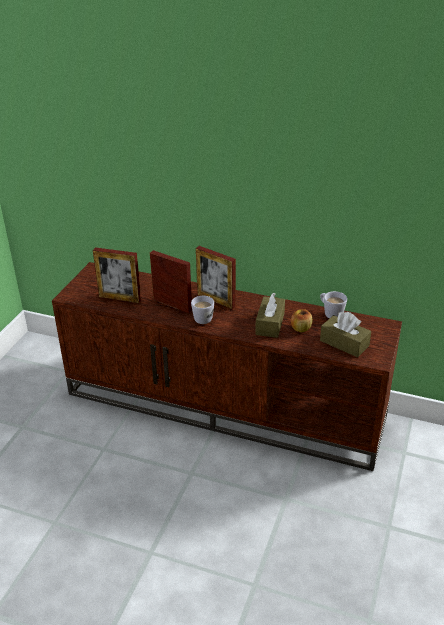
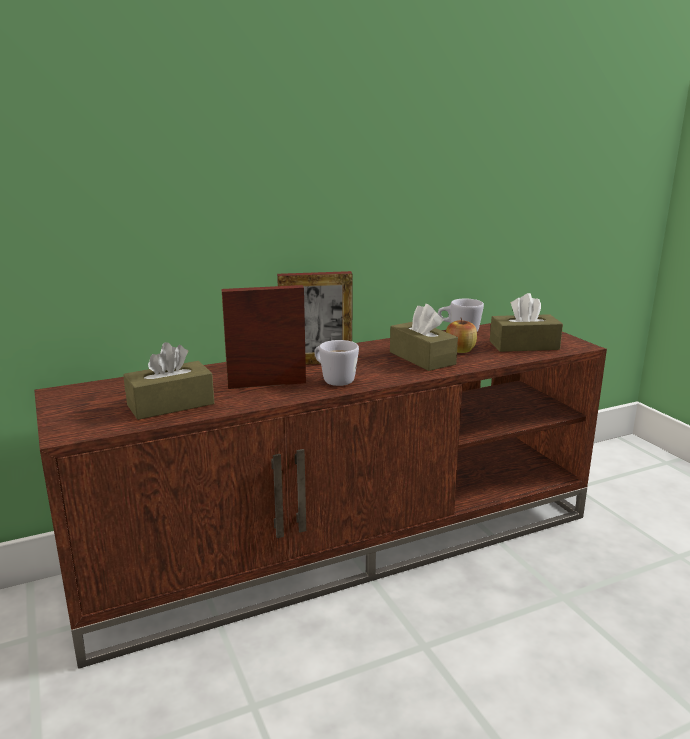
camera: 45 degrees left, 15 degrees down
picture frame [93,247,141,303] -> brown tissue box [124,342,214,420]

